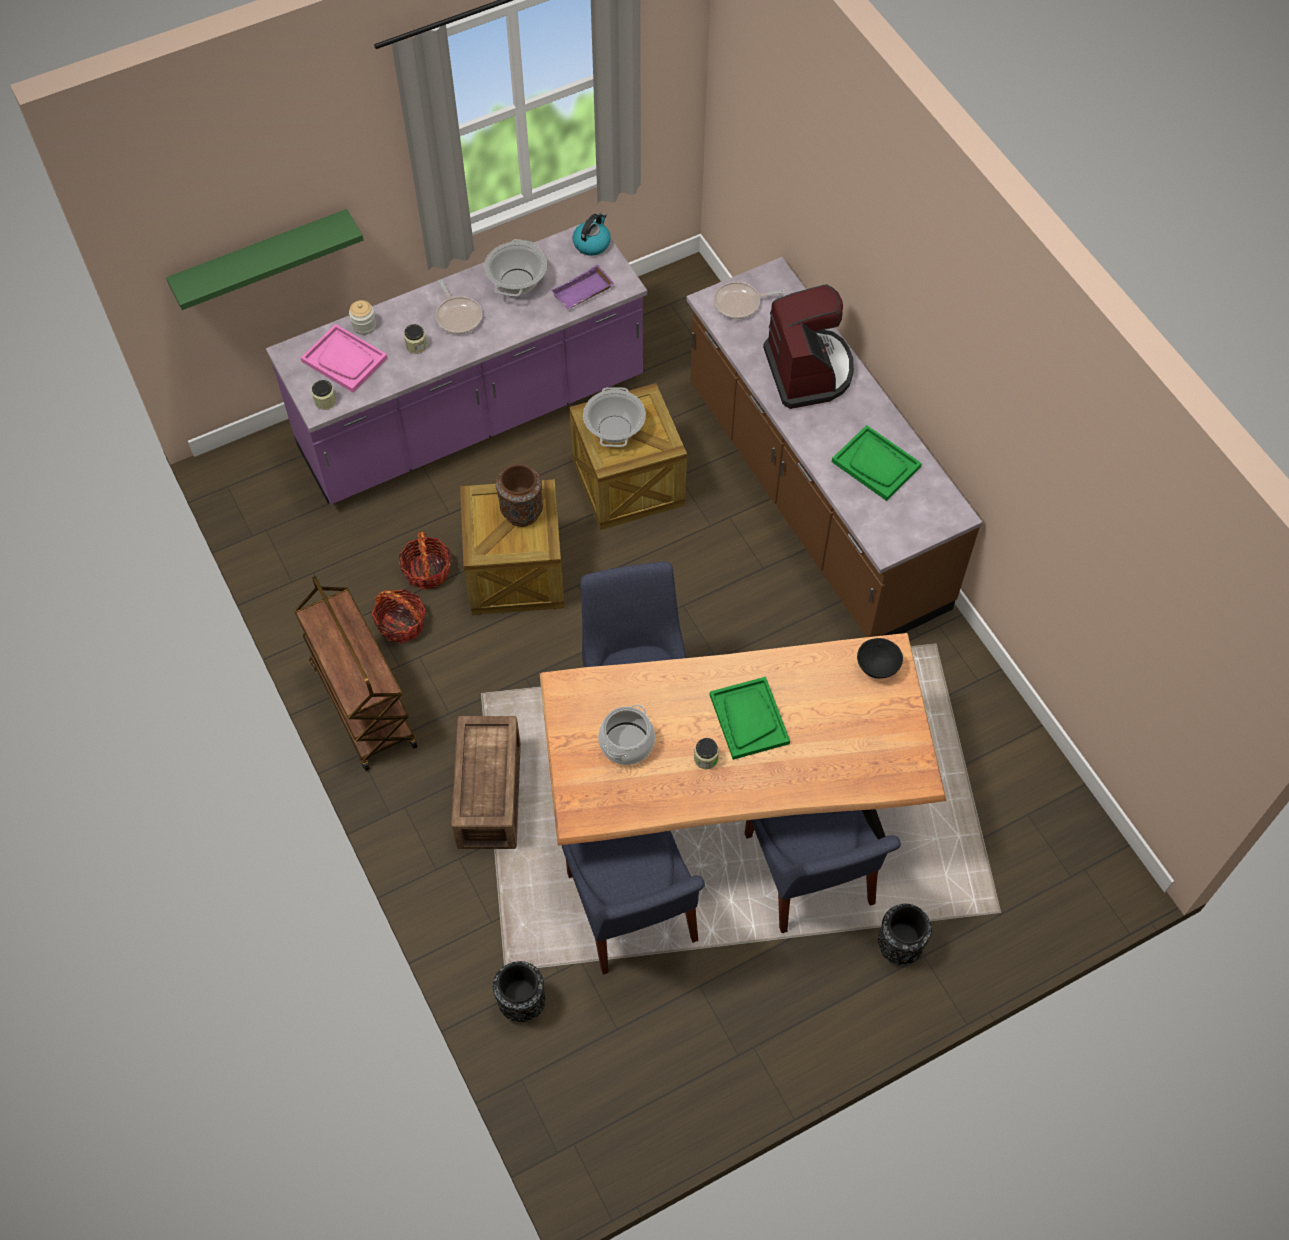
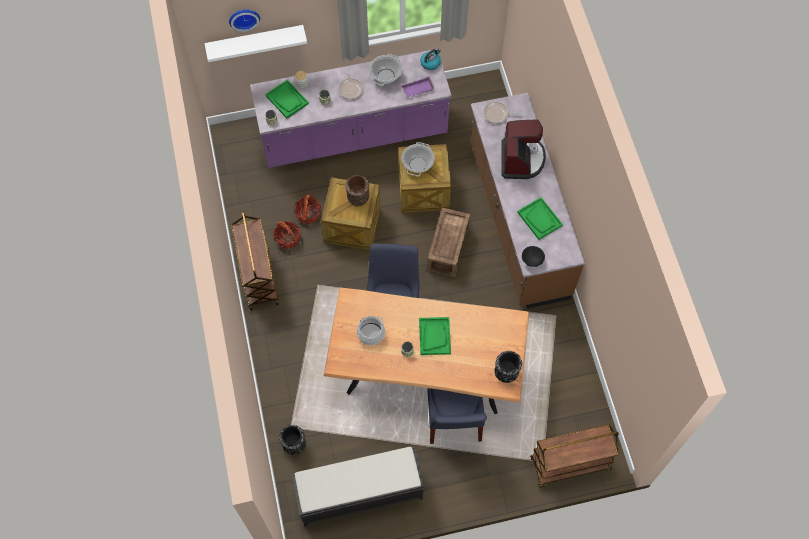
camera: 15 degrees right, 5 degrees up
green shelf [166,209,363,310] -> white shelf [204,25,307,62]
pink tray [301,324,388,393] -> green tray [265,80,309,119]
crate [451,716,521,849] -> crate moved to [427,208,470,277]
blue chair [562,831,705,975] -> none
black bowl [857,638,903,679] -> black bowl moved to [522,246,545,267]
black vase [878,904,932,965] -> black vase moved to [494,351,522,383]
none -> wall clock [229,9,260,32]
none -> black bench [292,447,425,527]
none -> brown cart [530,425,619,488]

